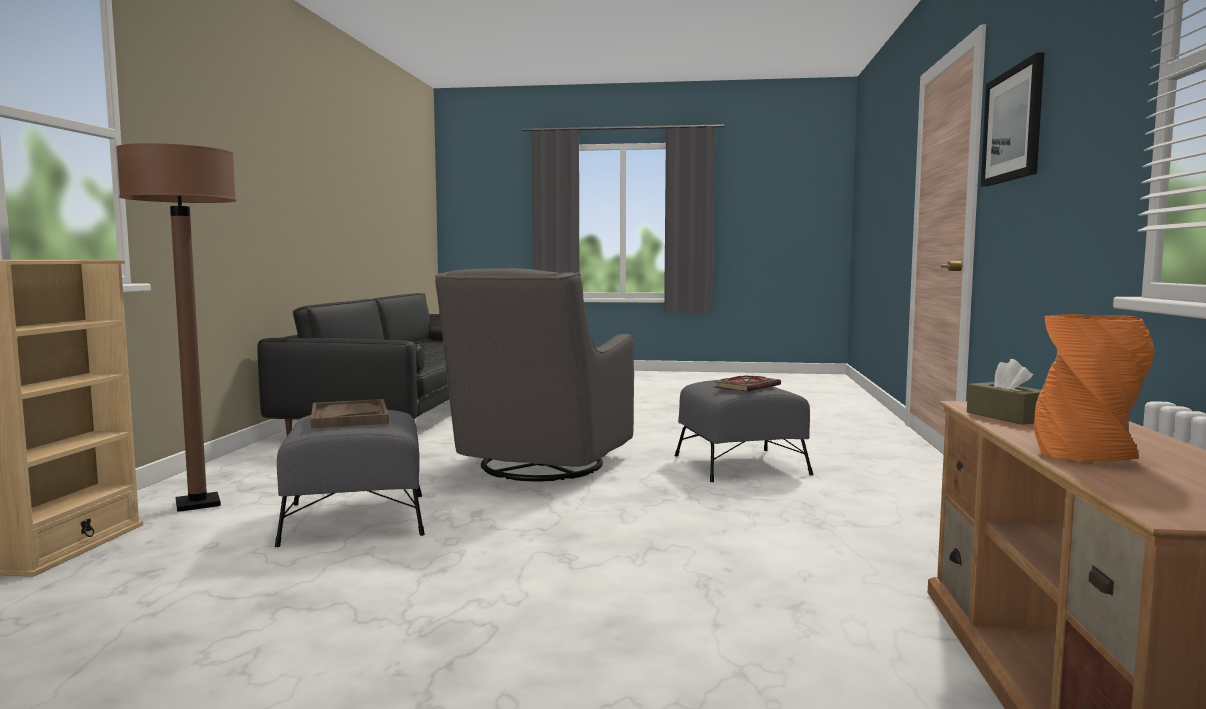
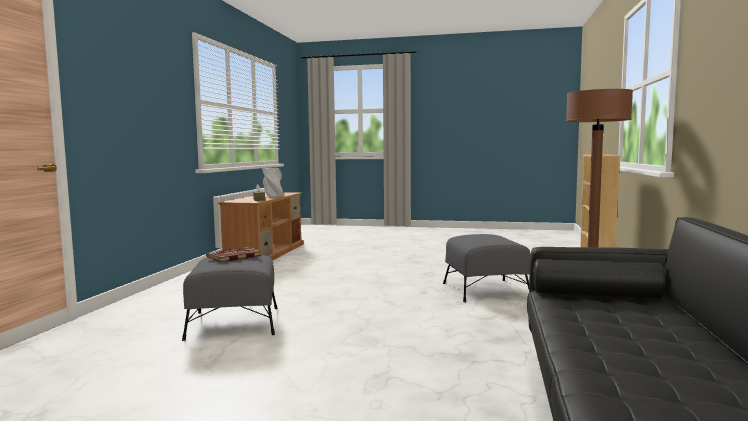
camera: 175 degrees left, 0 degrees up
brown tray [311,399,389,428] -> none
grey armchair [435,268,634,481] -> none
picture [981,52,1044,187] -> none
orange vase [1034,314,1154,462] -> grey vase [262,168,284,197]

